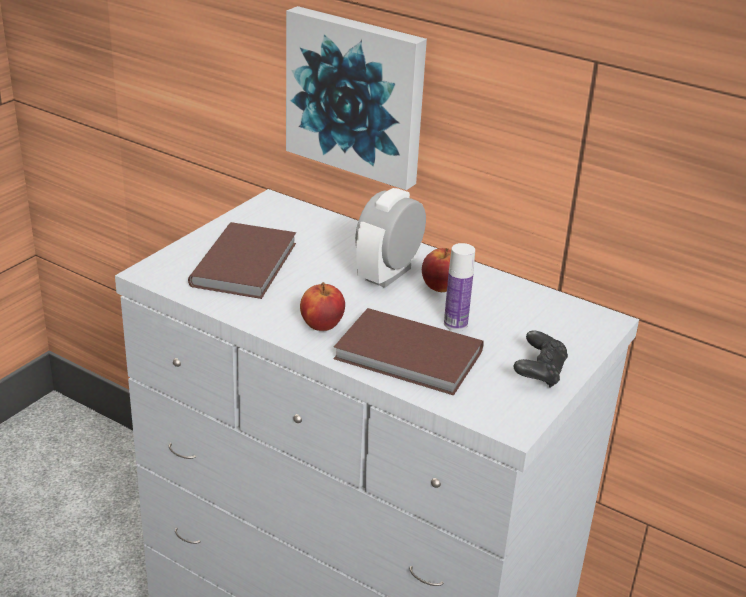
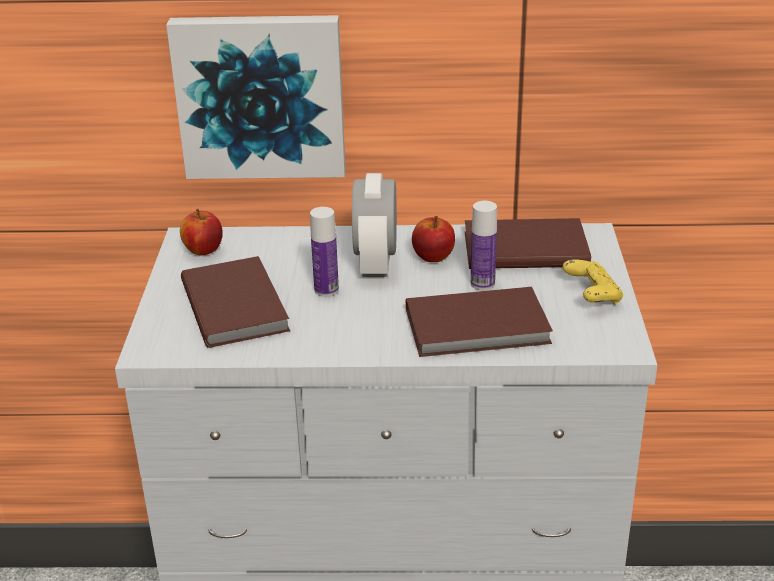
camera: 30 degrees left, 0 degrees up
apple [300,282,345,331] -> apple moved to [180,209,223,255]
black game controller [514,330,568,388] -> yellow game controller [563,260,623,305]
none -> bottle [310,207,339,297]
none -> brown book [465,218,591,269]

